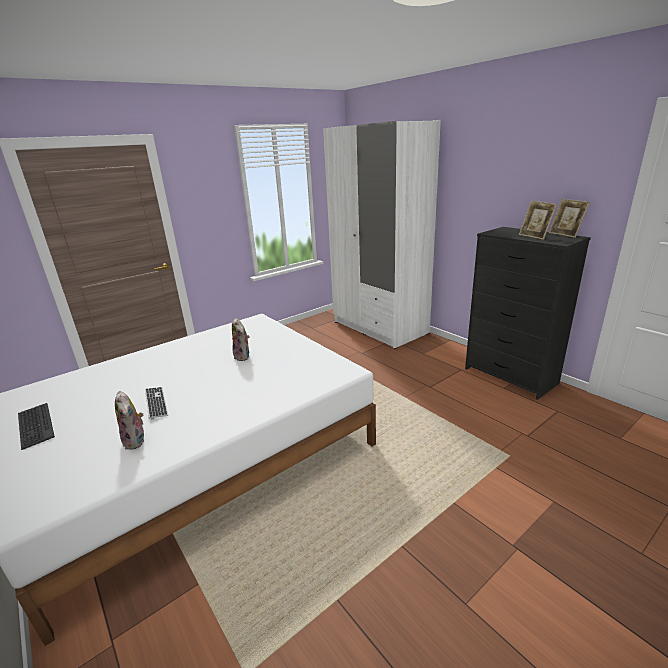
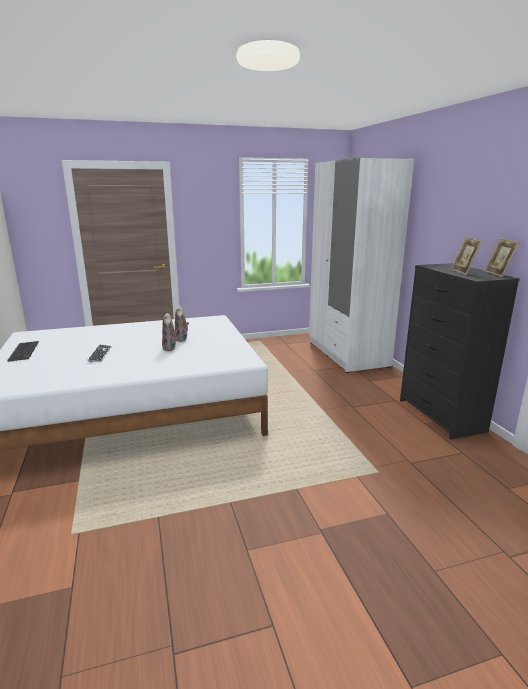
camera: 20 degrees right, 5 degrees down
plush toy [115,391,144,450] -> plush toy moved to [162,313,178,351]

